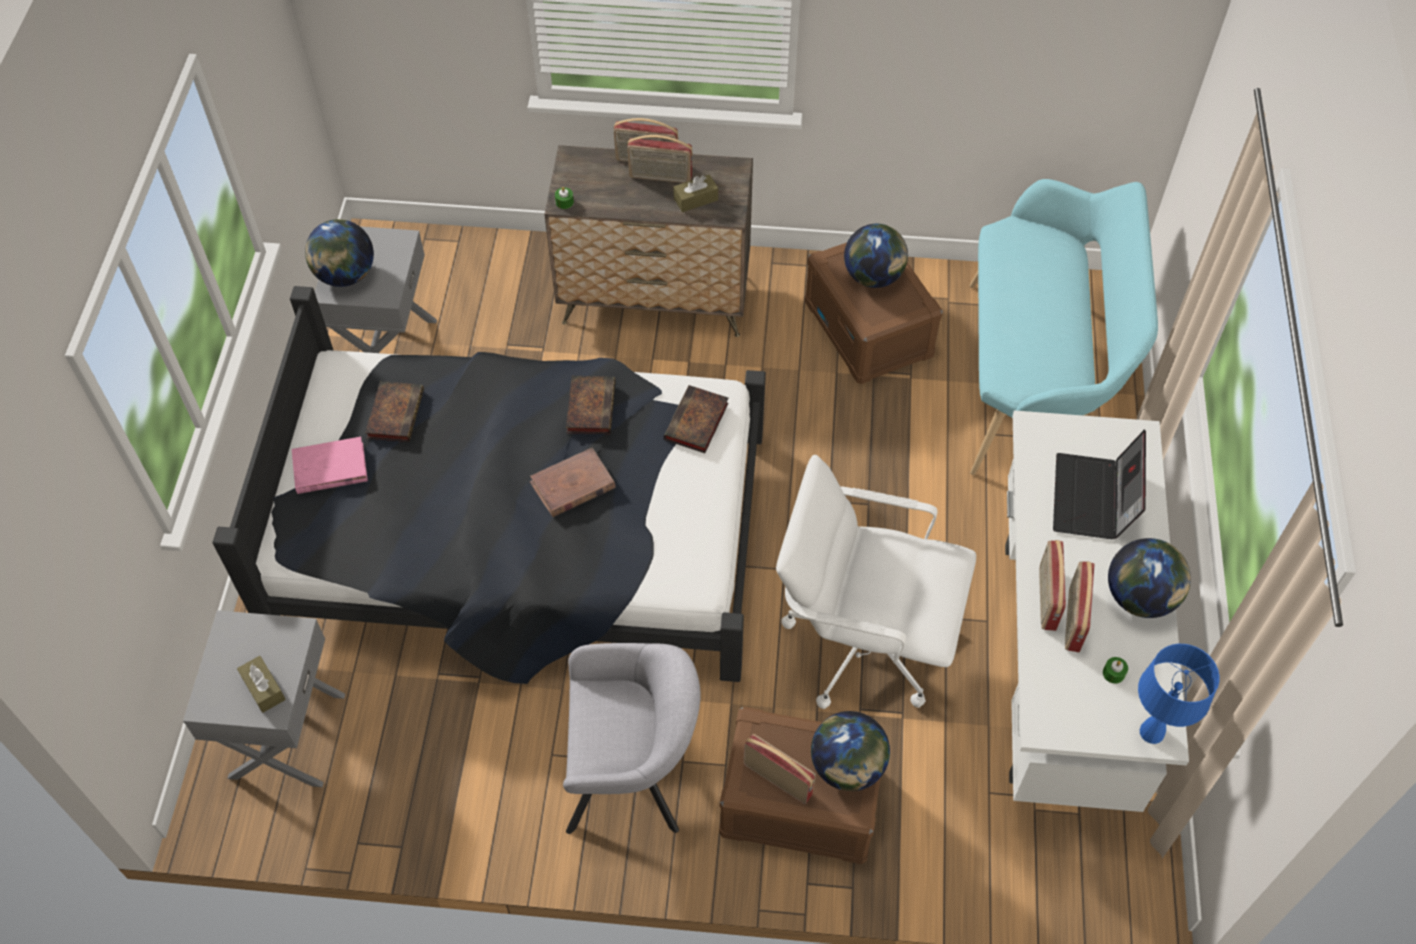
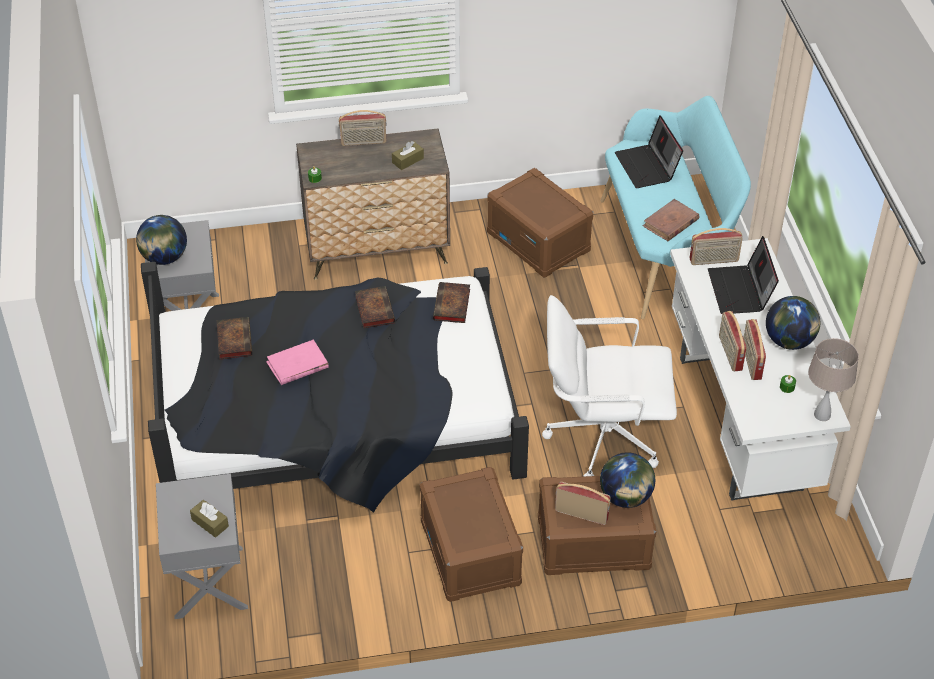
camera: 15 degrees left, 10 degrees down
pink book [292,437,368,494] -> pink book moved to [266,340,329,385]
brown book [529,447,616,517] -> brown book moved to [642,199,700,241]
grey armchair [563,643,701,834] -> brown storage box [420,467,523,602]
radio [627,135,693,183] -> radio moved to [689,228,743,265]
globe [844,224,908,288] -> none
blue table lamp [1138,644,1220,744] -> beige table lamp [808,338,859,421]
none -> laptop [615,115,683,188]

